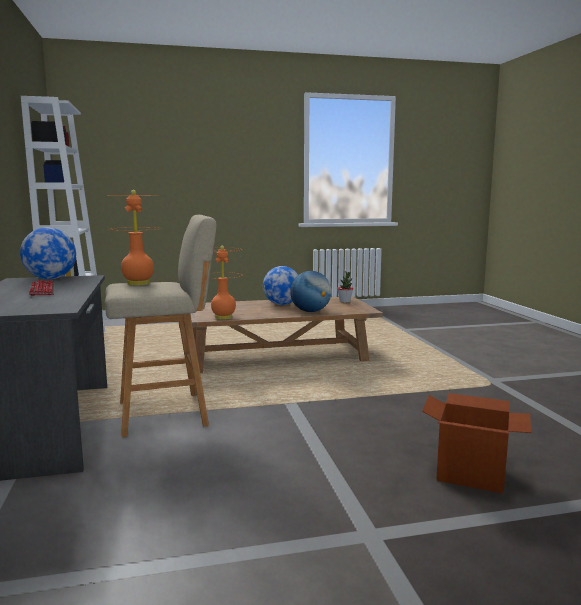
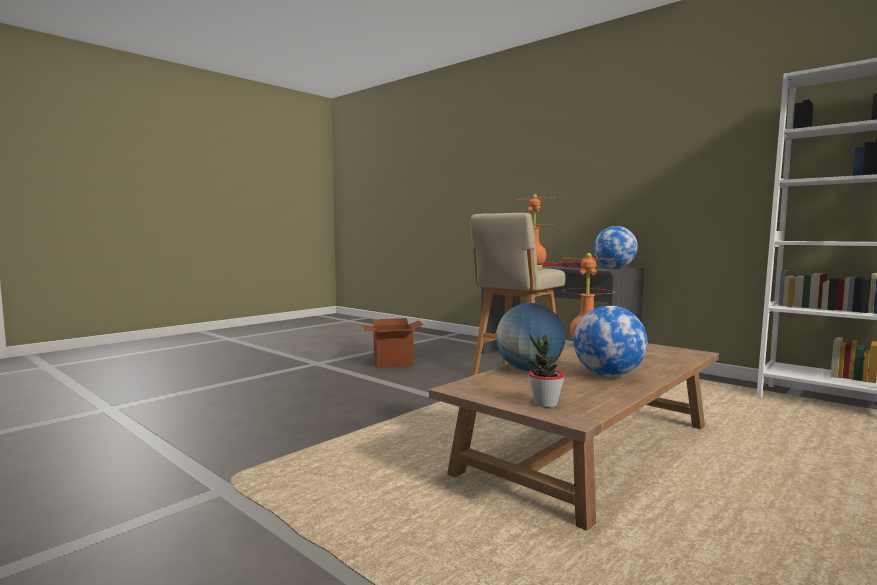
camera: 145 degrees right, 5 degrees down
cardboard box [422,393,531,493] -> cardboard box moved to [363,318,423,368]

